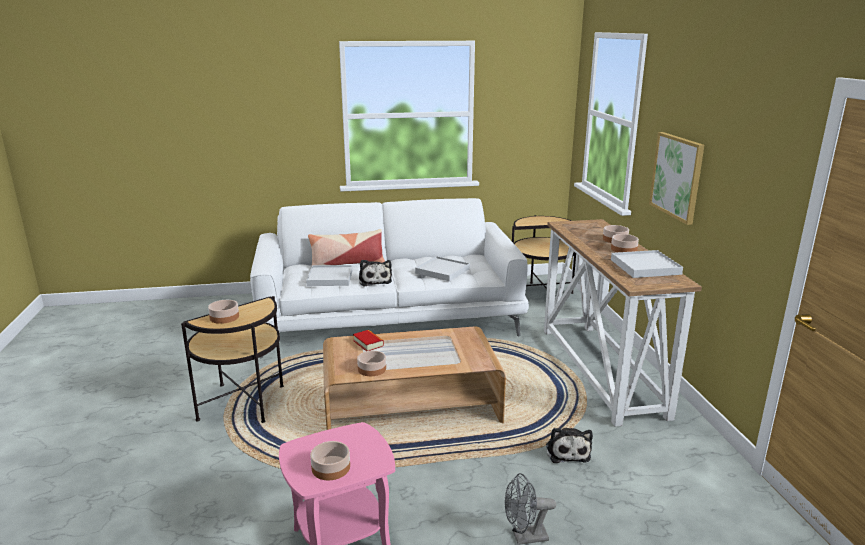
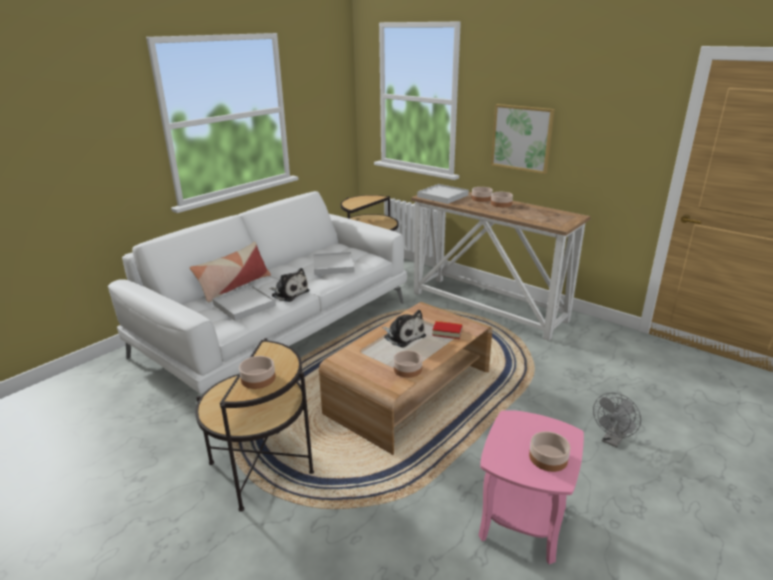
camera: 40 degrees left, 5 degrees up
book [353,330,384,351] -> book moved to [432,321,462,339]
plush toy [546,428,593,463] -> plush toy moved to [382,310,426,348]
white tray [611,250,683,278] -> white tray moved to [417,184,469,204]

